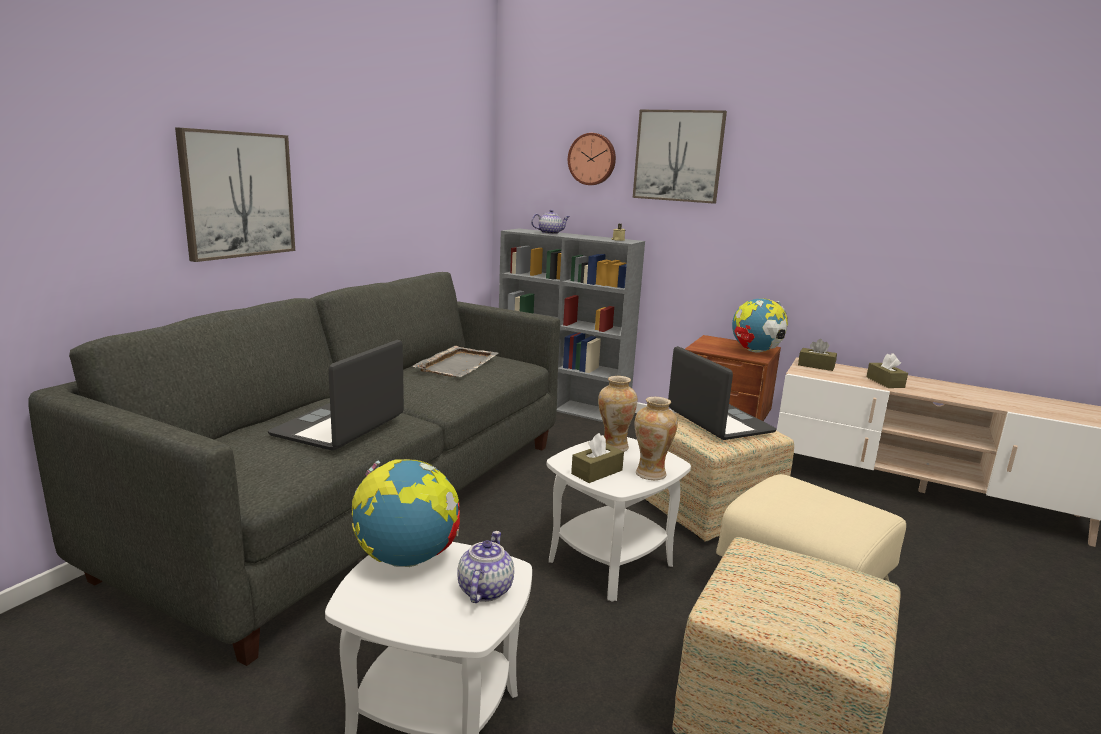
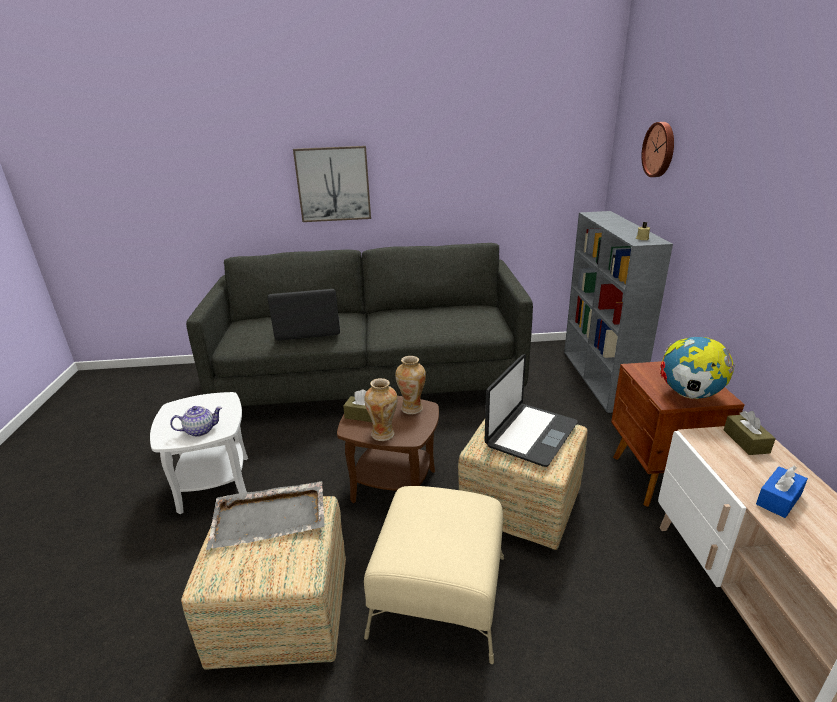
camera: 60 degrees right, 10 degrees up
globe [352,459,460,567] -> none
grey tray [412,346,498,377] -> grey tray moved to [206,481,325,550]
teapot [531,209,570,234] -> none
white side table [546,437,691,602] -> brown side table [337,396,439,503]
picture [633,110,727,204] -> none
brown tissue box [867,353,908,388] -> blue tissue box [756,466,808,518]

